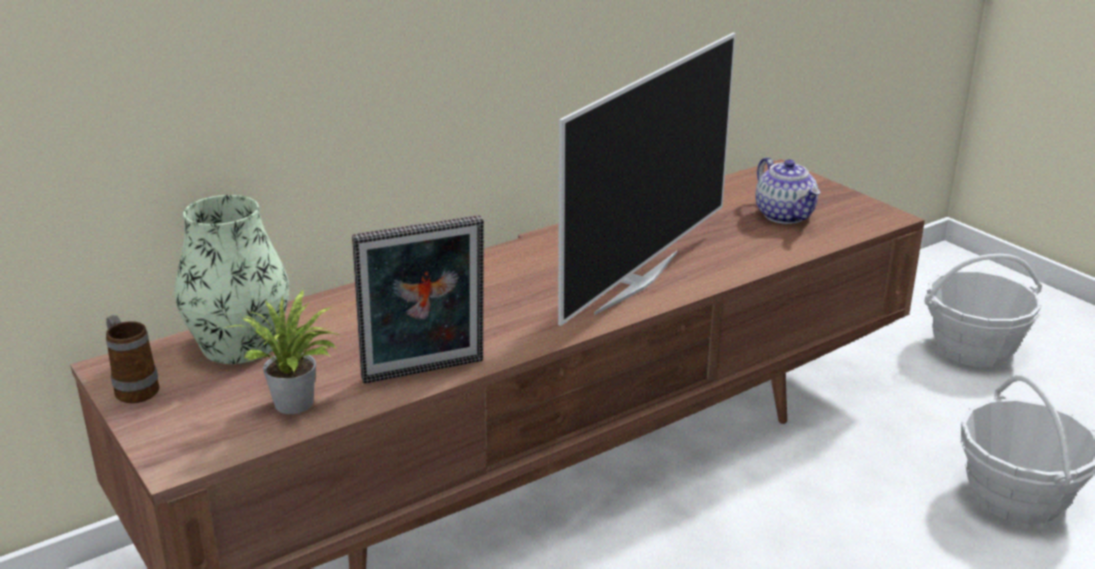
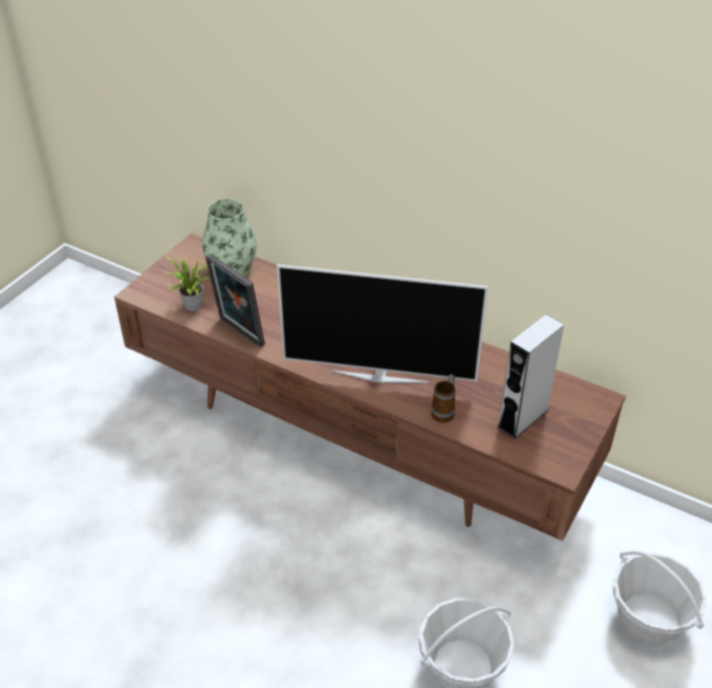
camera: 65 degrees right, 15 degrees up
mug [106,315,159,403] -> mug moved to [431,374,456,423]
teapot [755,157,820,224] -> grey speaker [497,314,564,439]

